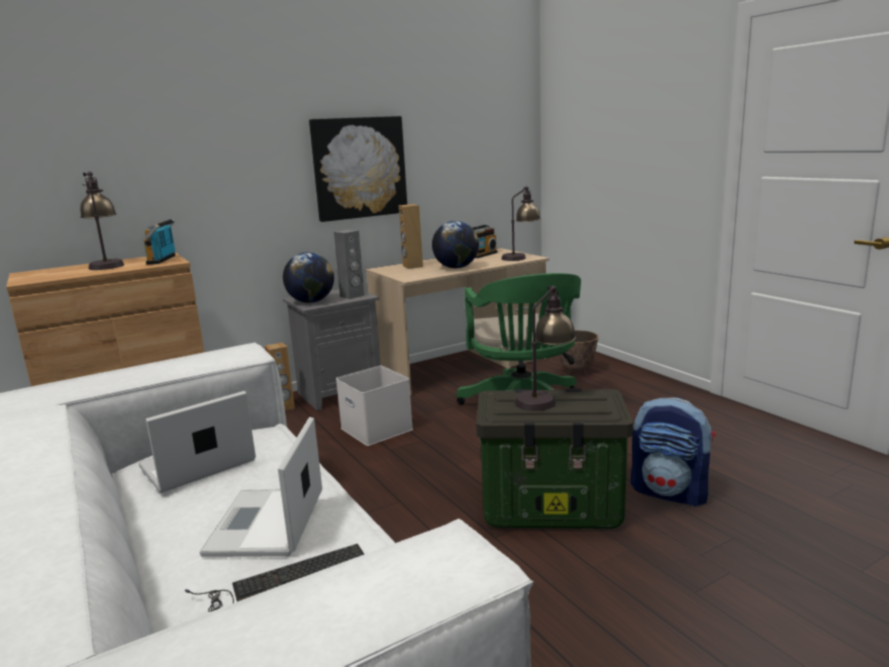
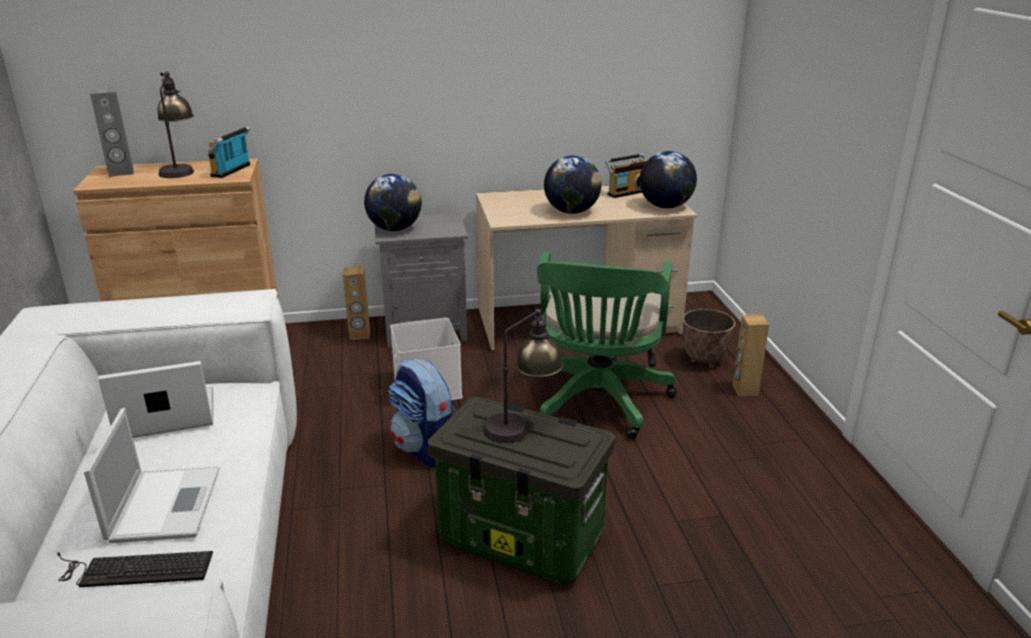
camera: 20 degrees right, 10 degrees up
laptop [199,417,322,557] -> laptop turned 150 degrees clockwise [84,408,220,543]
picture [309,116,407,222] -> none
grey speaker [334,230,364,299] -> grey speaker moved to [90,88,134,177]
brown speaker [399,204,423,269] -> brown speaker moved to [732,314,769,396]
table lamp [501,186,541,261] -> globe [639,151,697,208]
backpack [631,397,716,507] -> backpack moved to [388,359,458,468]

